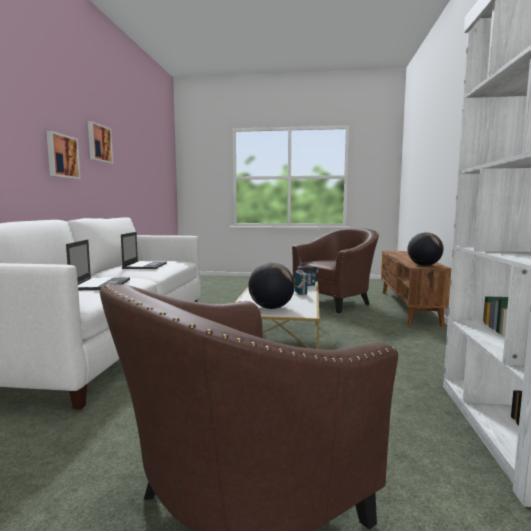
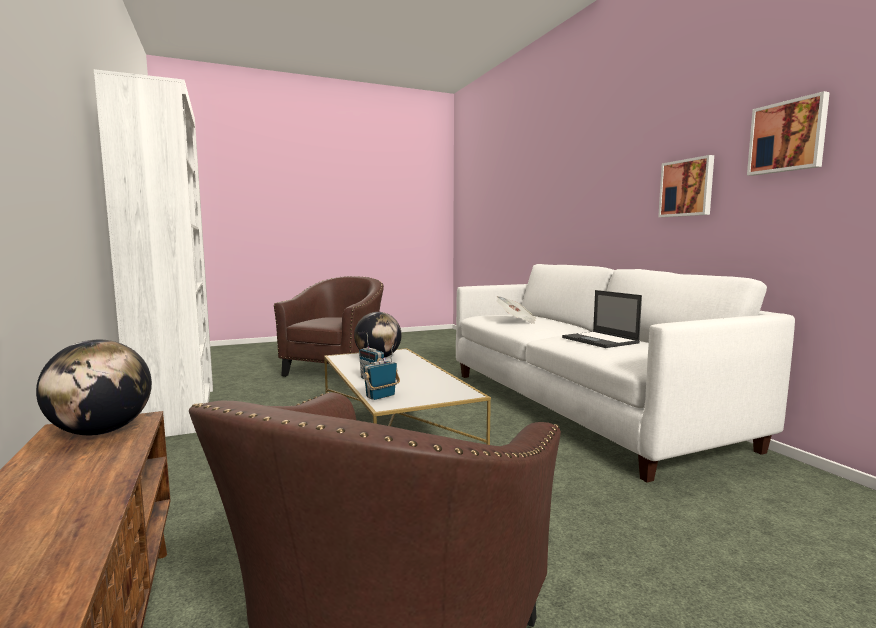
camera: 150 degrees right, 0 degrees up
laptop [66,240,130,290] -> newspaper [497,296,536,324]

